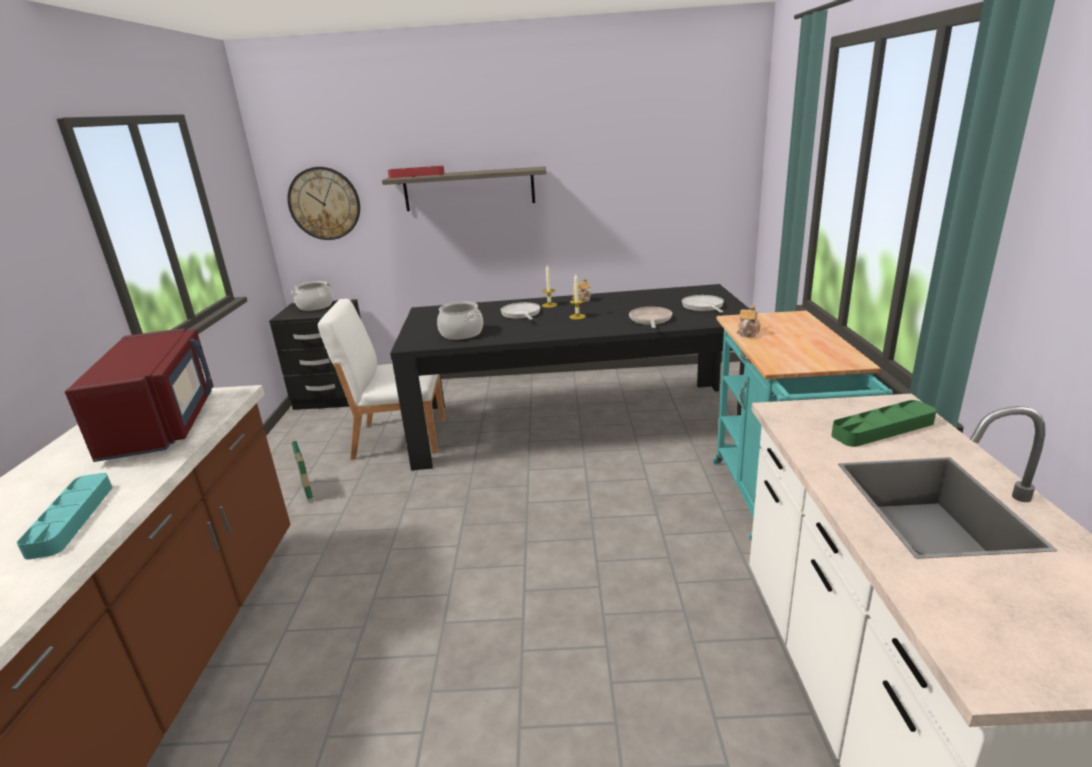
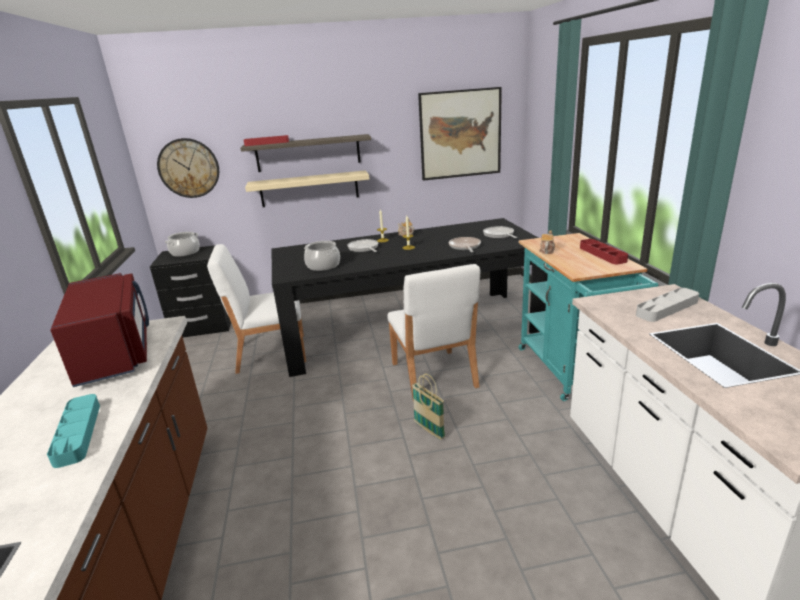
camera: 10 degrees left, 0 degrees up
basket [288,429,314,501] -> basket moved to [412,373,445,440]
green tray [832,400,937,447] -> grey tray [636,288,699,322]
none -> beige shelf [245,170,369,207]
none -> white chair [387,264,480,402]
none -> picture [418,87,502,181]
none -> red tray [580,239,628,264]

